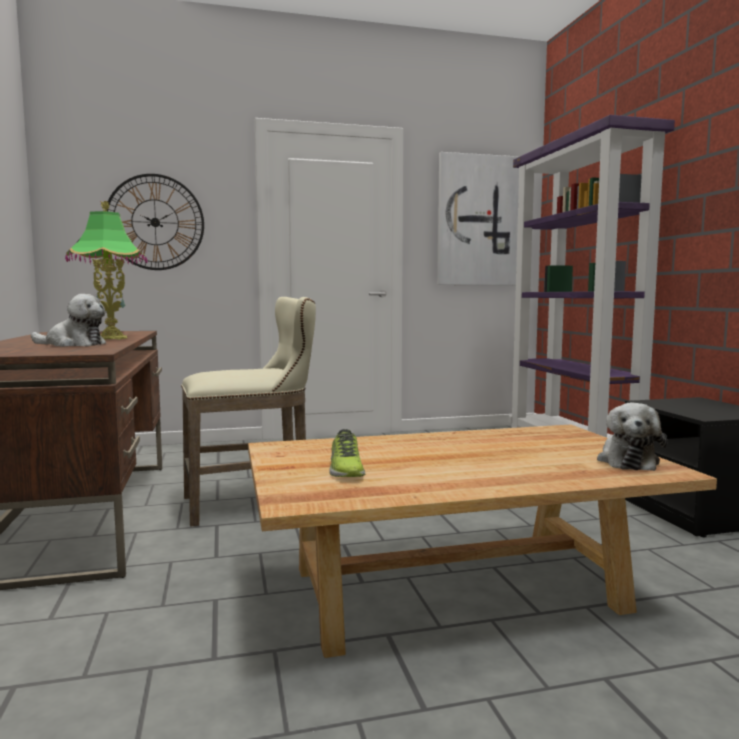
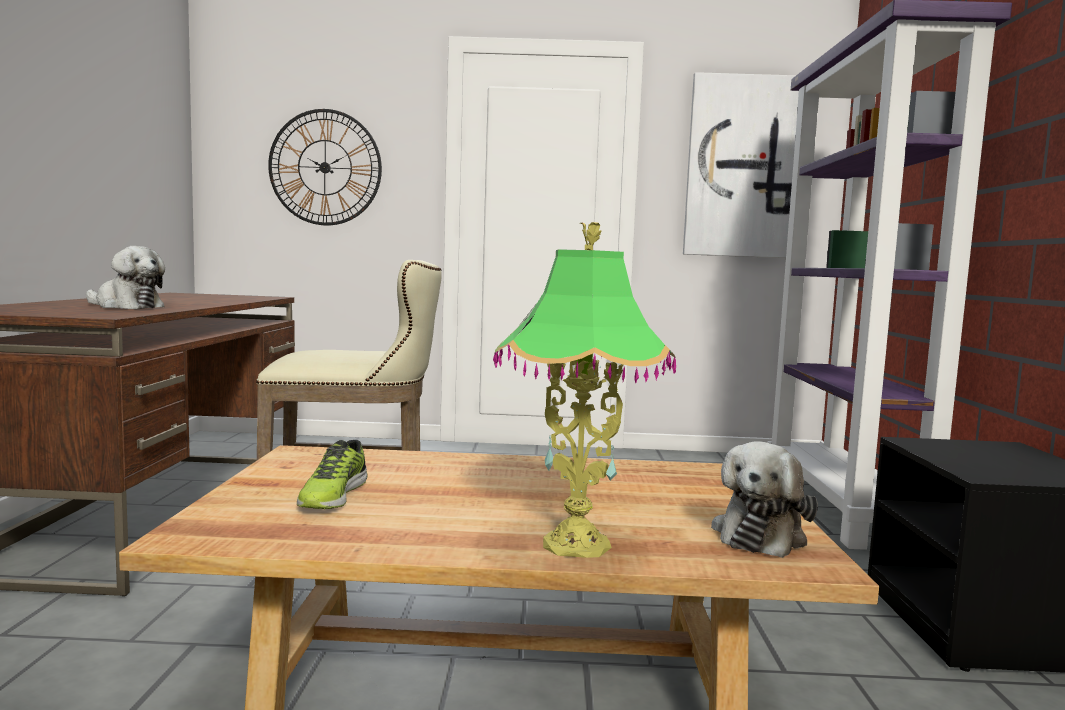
camera: 15 degrees right, 0 degrees up
table lamp [65,201,147,339] -> table lamp moved to [493,222,676,558]

